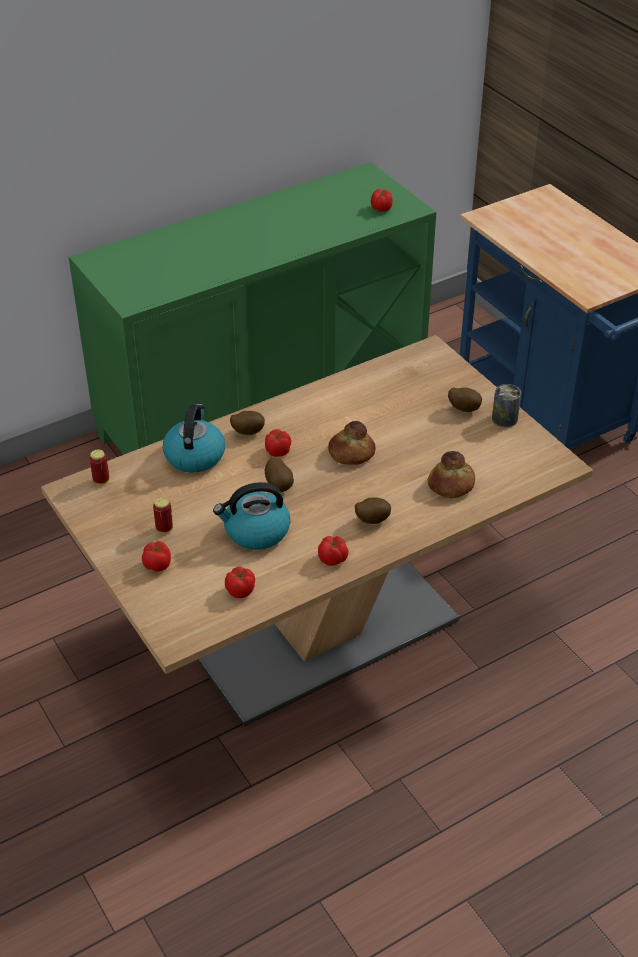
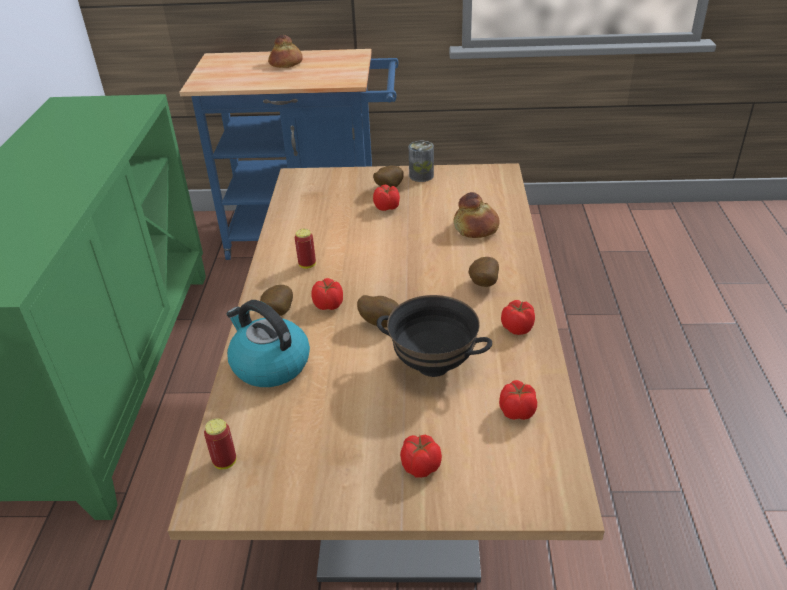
camera: 55 degrees left, 5 degrees down
can [153,497,173,534] -> can moved to [295,229,316,269]
kettle [213,482,290,550] -> black bowl [377,295,492,377]
bread [328,421,376,465] -> bread moved to [268,35,303,68]
tomato [371,189,393,212] -> tomato moved to [373,185,400,211]

